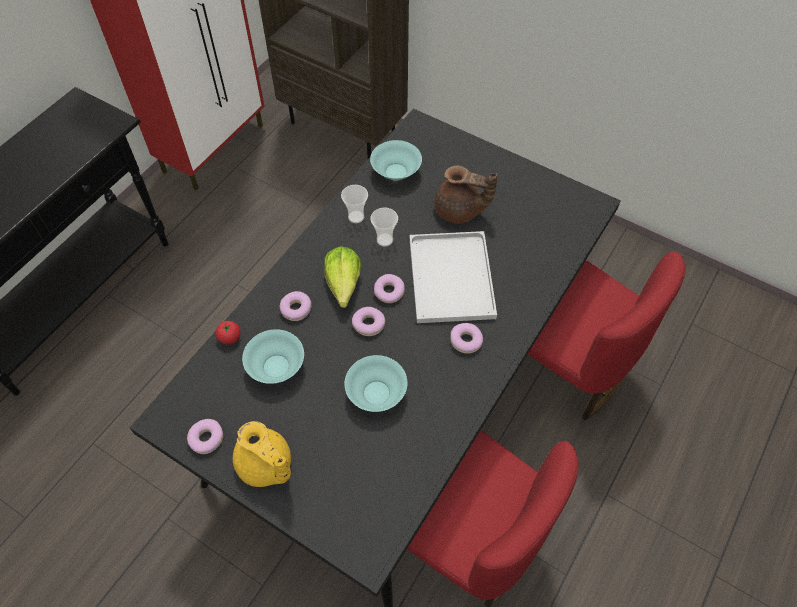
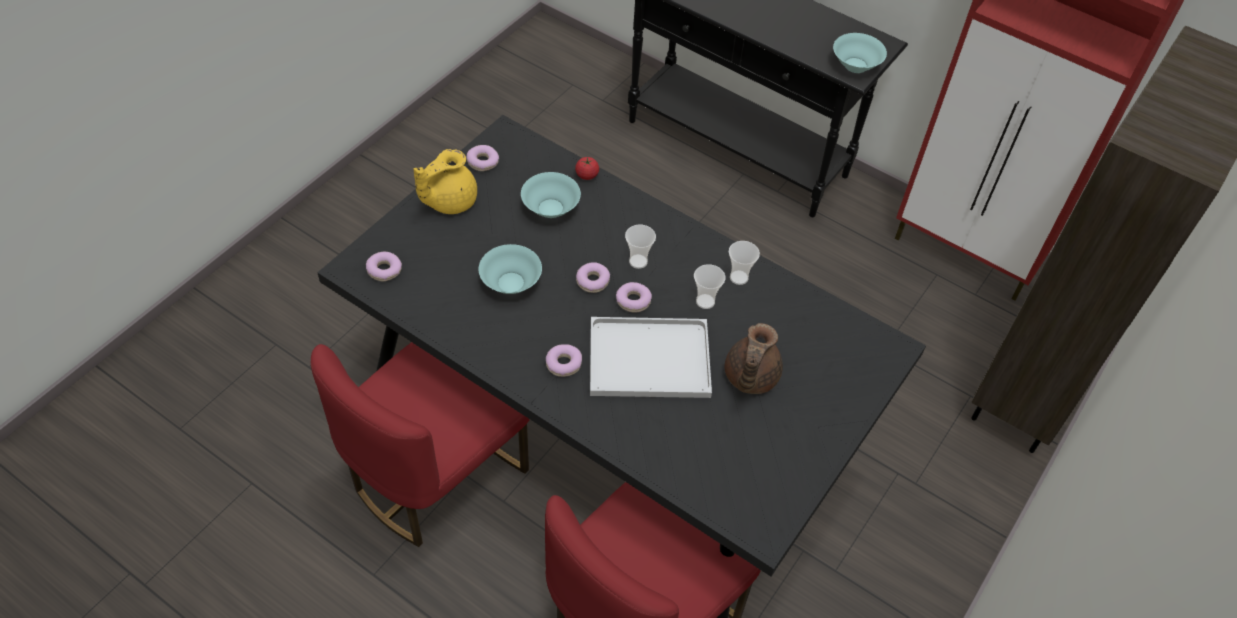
camera: 90 degrees right, 5 degrees down
donut [280,291,311,321] -> donut moved to [366,252,402,281]
lettuce [324,246,361,308] -> cup [625,225,656,269]
turquoise bowl [370,140,422,181] -> turquoise bowl moved to [833,33,887,73]

